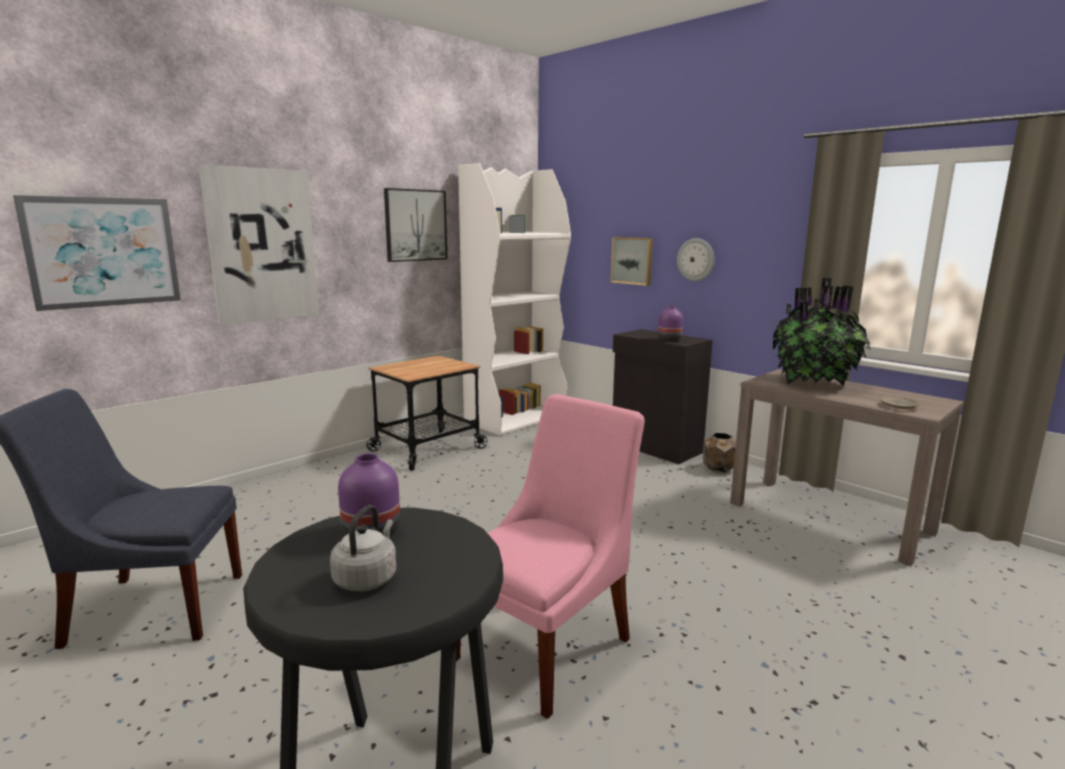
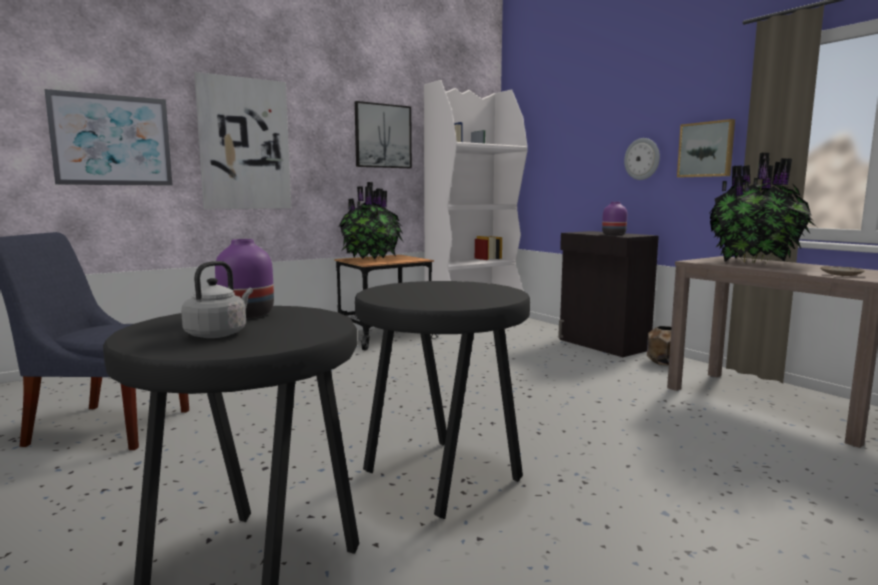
camera: 10 degrees right, 5 degrees down
pink chair [456,394,645,719] -> black stool [355,281,530,519]
picture [611,237,653,286] -> picture moved to [677,119,735,177]
none -> potted plant [339,182,403,260]

